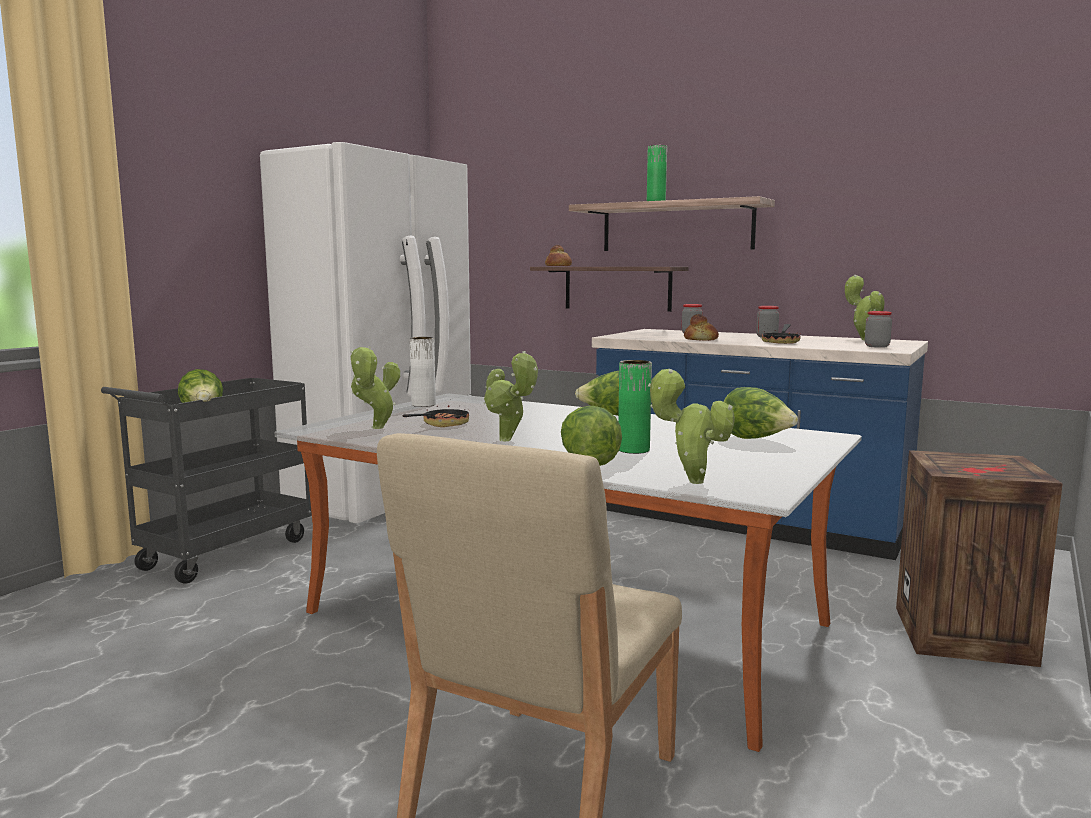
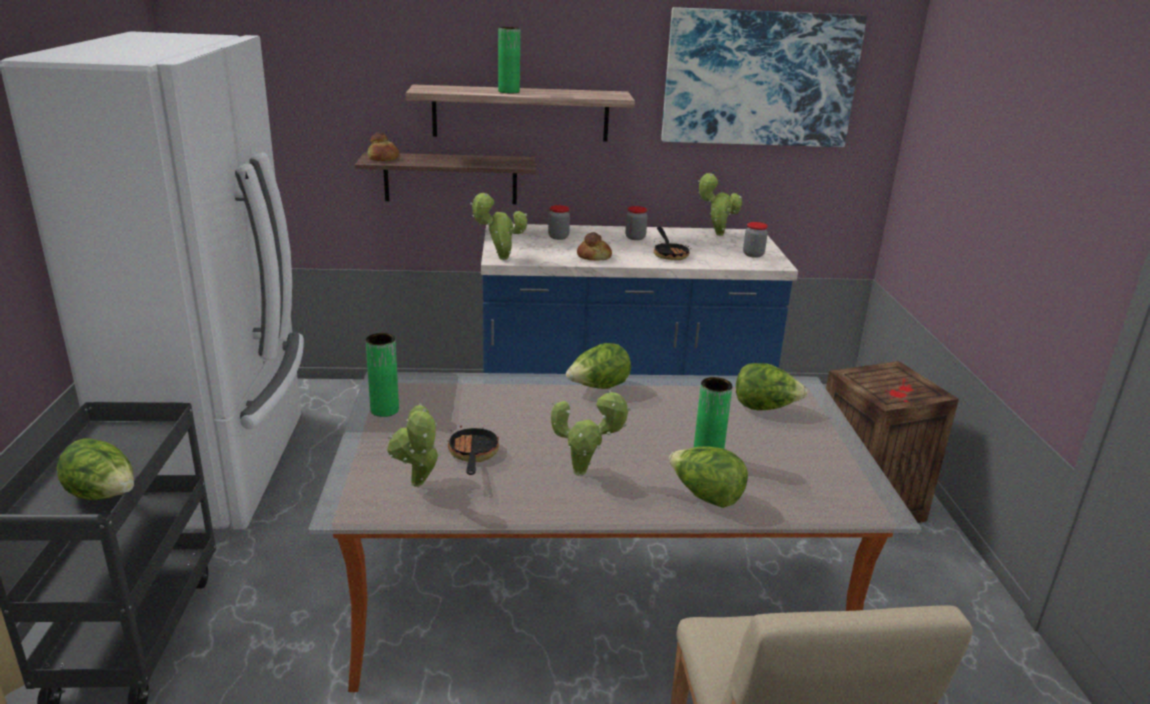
camera: 35 degrees left, 15 degrees up
white vase [410,337,436,407] -> green vase [366,333,399,417]
potted plant [648,369,735,484] -> potted plant moved to [470,193,527,260]
none -> picture [661,7,867,147]

